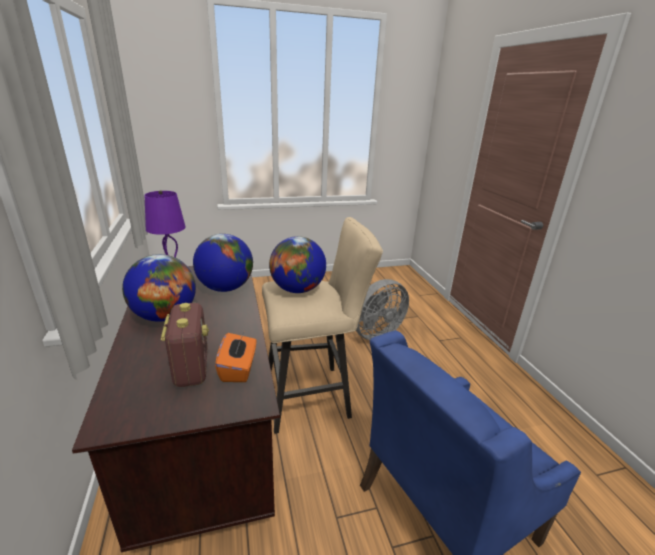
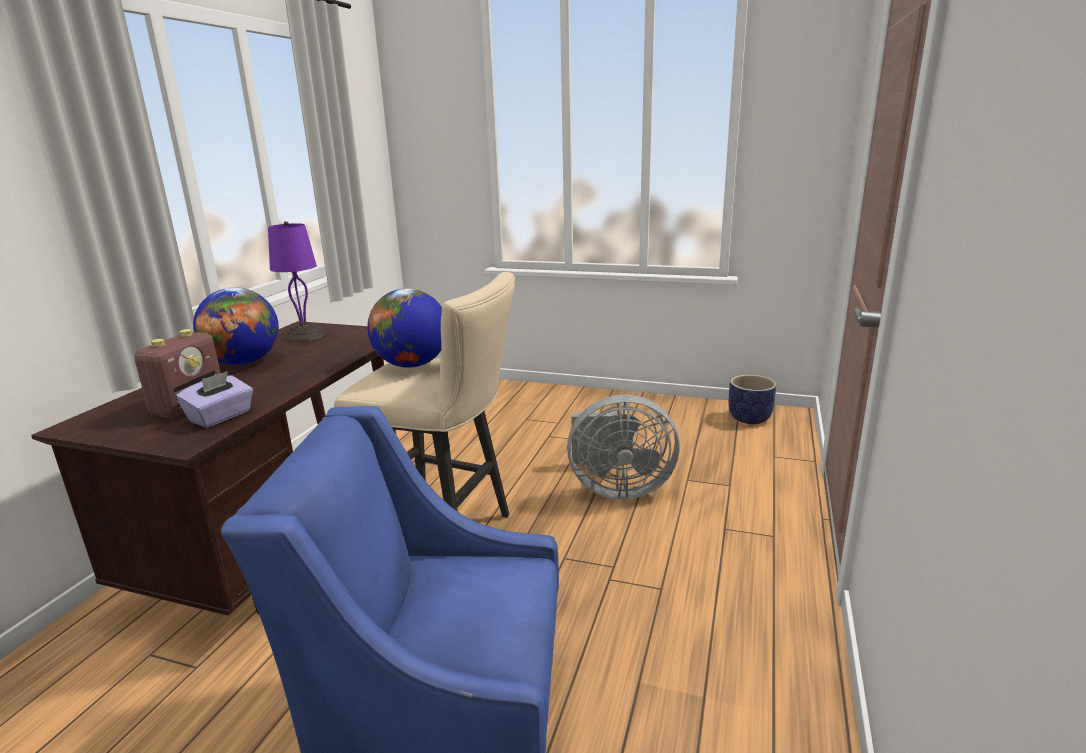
camera: 35 degrees right, 5 degrees down
globe [193,234,253,292] -> none
orange tissue box [215,333,256,382] -> purple tissue box [176,371,253,428]
none -> planter [729,375,776,424]

